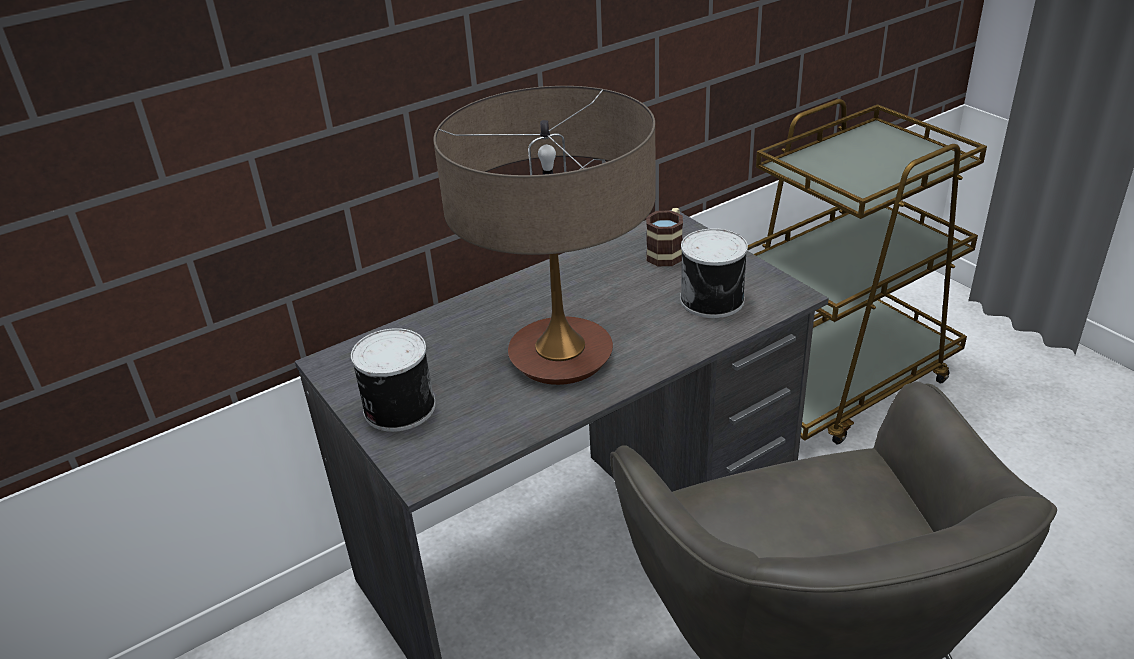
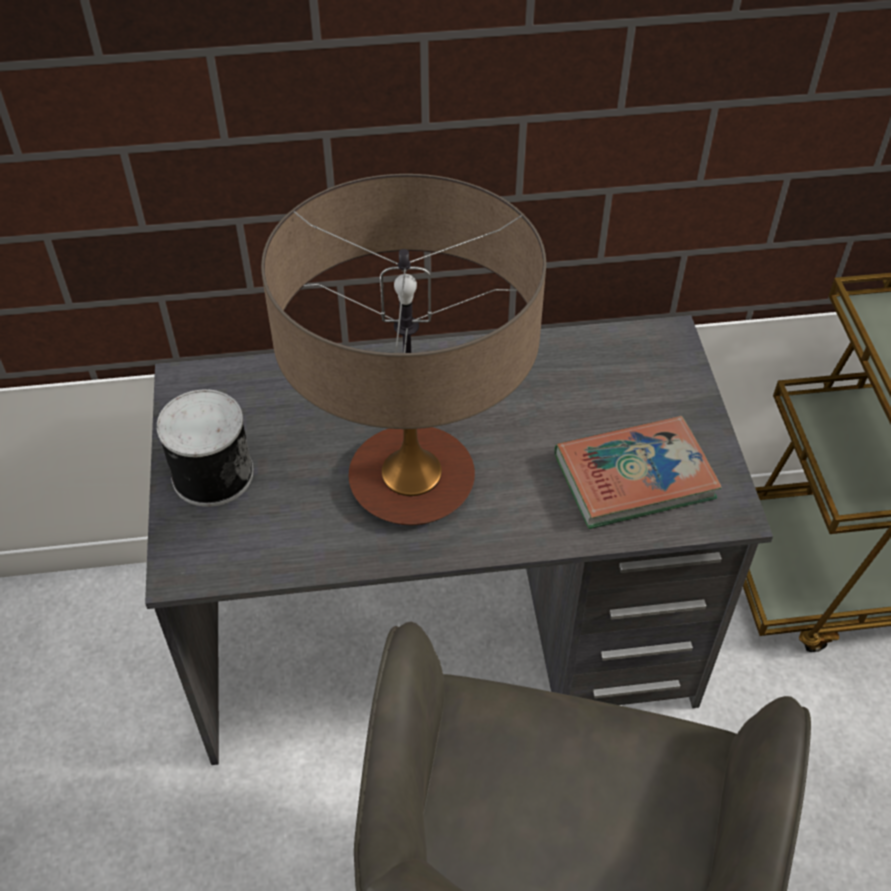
camera: 25 degrees right, 15 degrees up
mug [646,208,683,266] -> none
can [680,228,748,318] -> book [554,416,722,529]

